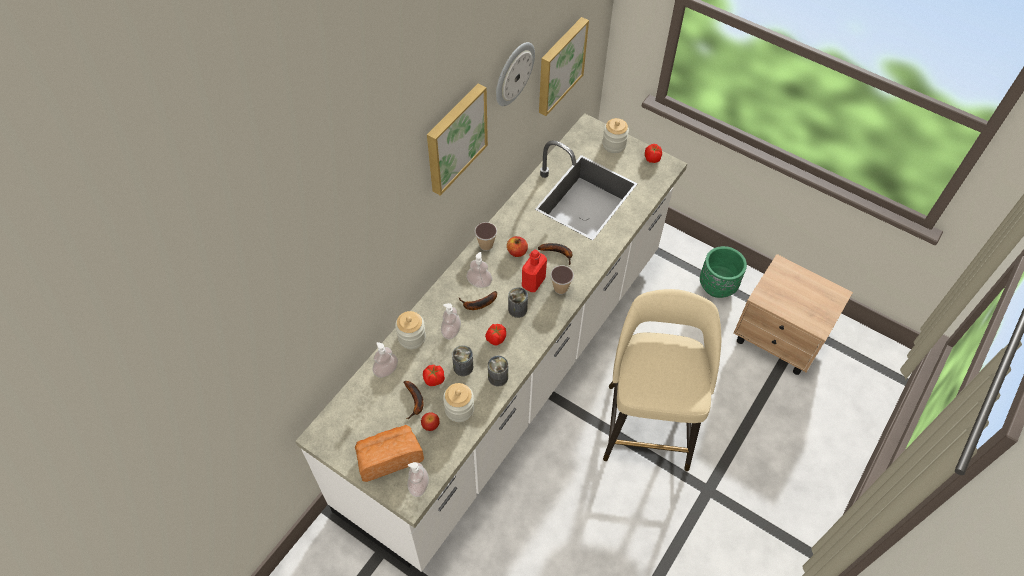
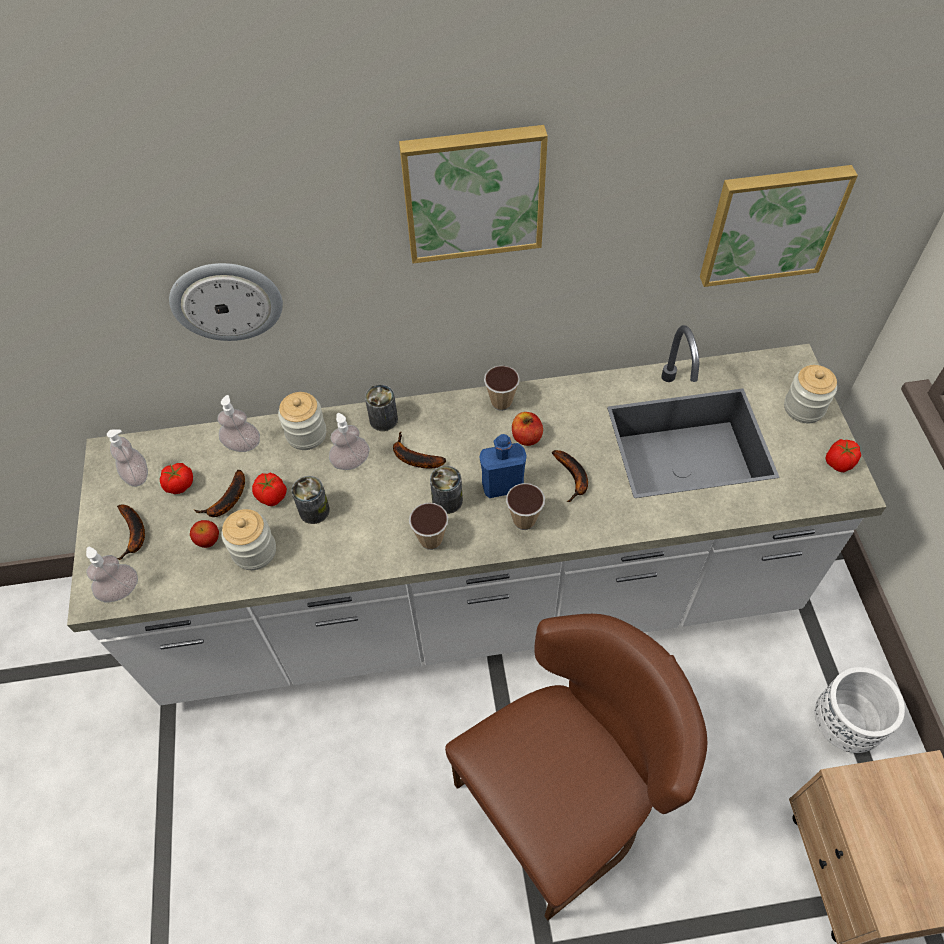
camera: 50 degrees right, 0 degrees up
bread [355,425,424,482] -> banana [117,504,145,560]
soap dispenser [466,252,493,288] -> soap dispenser moved to [107,429,148,487]
tomato [485,324,506,345] -> tomato moved to [160,463,193,494]
can [488,356,508,386] -> can moved to [365,385,398,431]
wall clock [496,42,535,106] -> wall clock moved to [169,263,283,341]
red bottle [522,250,547,292] -> blue bottle [479,434,527,498]
beige stool [603,289,721,471] -> brown chair [445,614,708,920]
green planter [700,246,747,298] -> white planter [815,667,905,753]
none -> cup [409,503,448,550]

